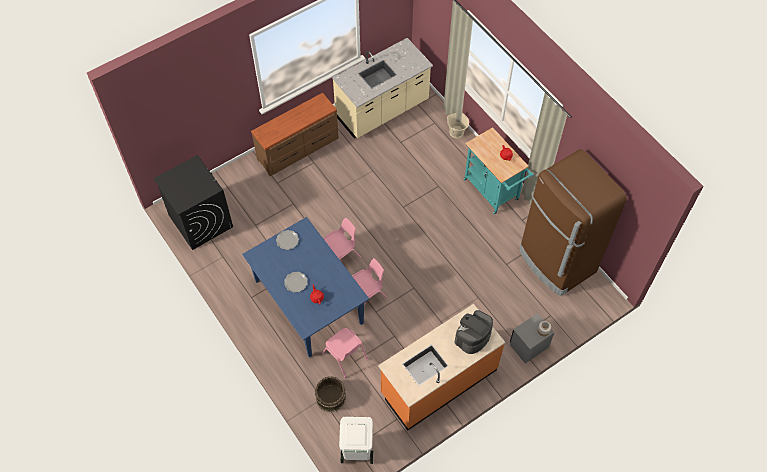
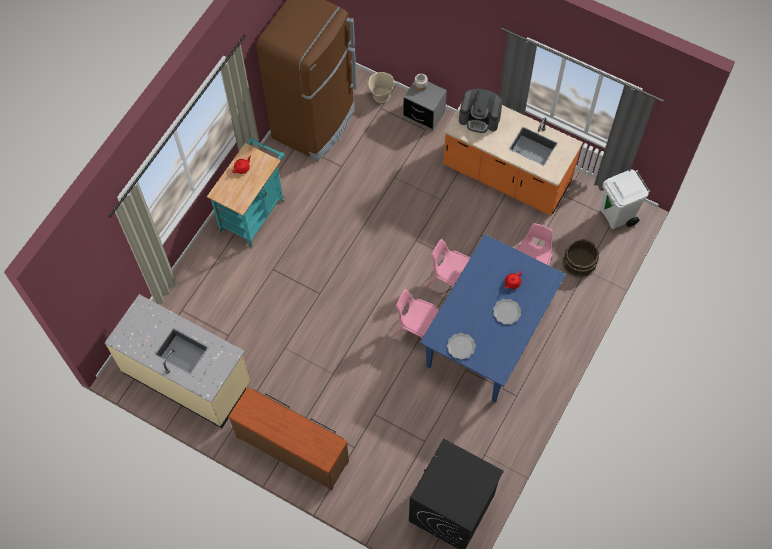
camera: 115 degrees left, 5 degrees up
beige bucket [447,112,469,138] -> beige bucket moved to [367,72,396,103]

